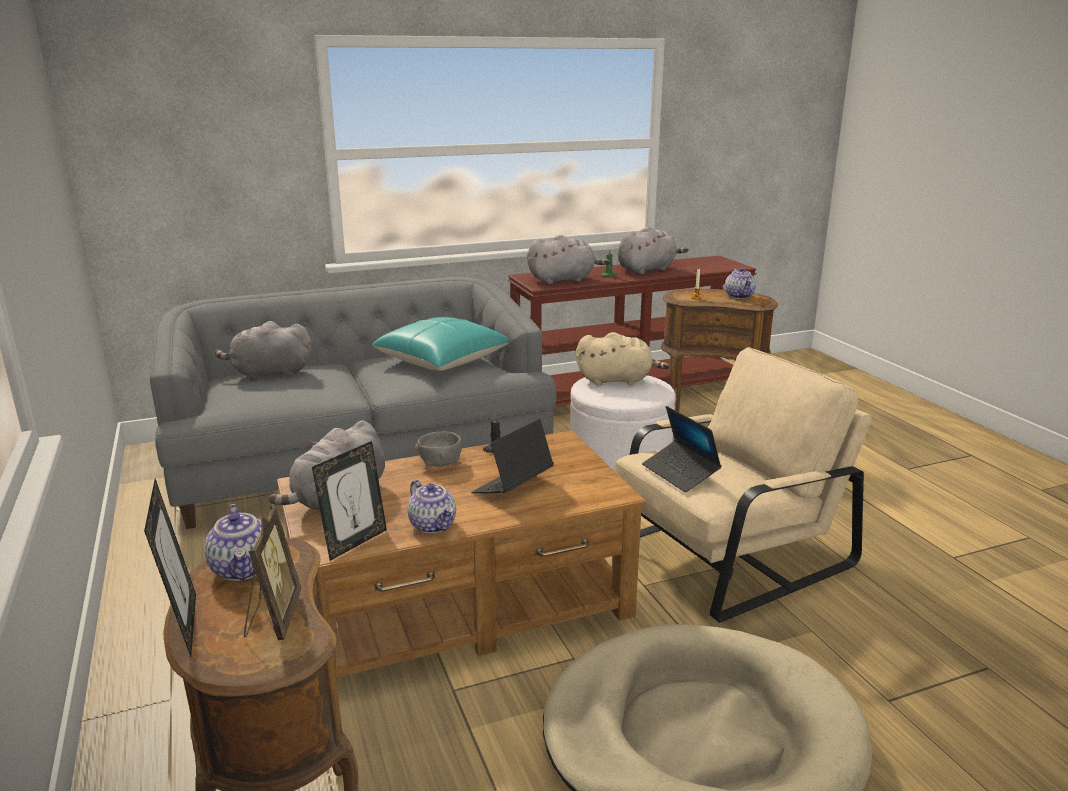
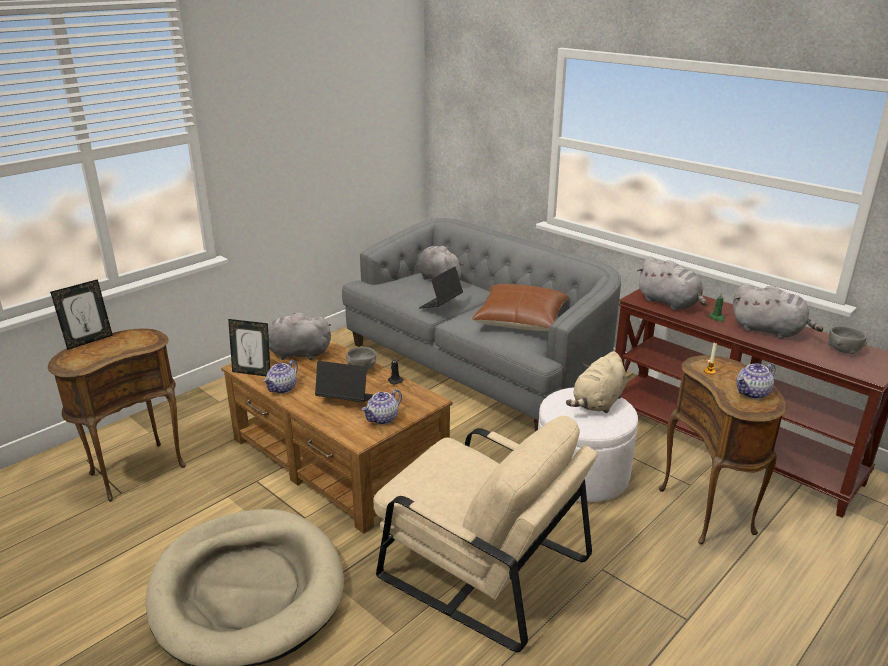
camera: 65 degrees right, 5 degrees up
teapot [204,504,262,581] -> teapot moved to [361,389,402,425]
picture frame [244,506,301,640] -> none
turquoise pillow [372,317,509,371] -> brown pillow [472,284,569,331]
beige plush toy [576,332,670,385] -> beige plush toy turned 60 degrees clockwise [566,351,627,413]
laptop [642,406,722,492] -> laptop moved to [419,266,463,308]
none -> grey bowl [828,326,867,354]

